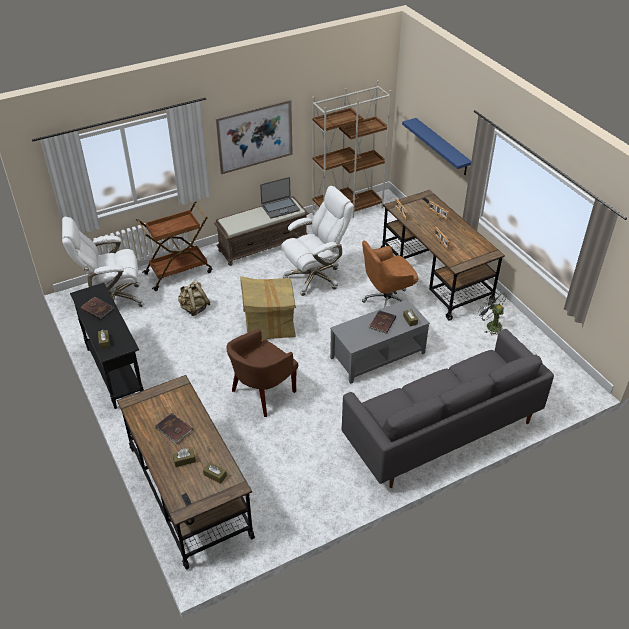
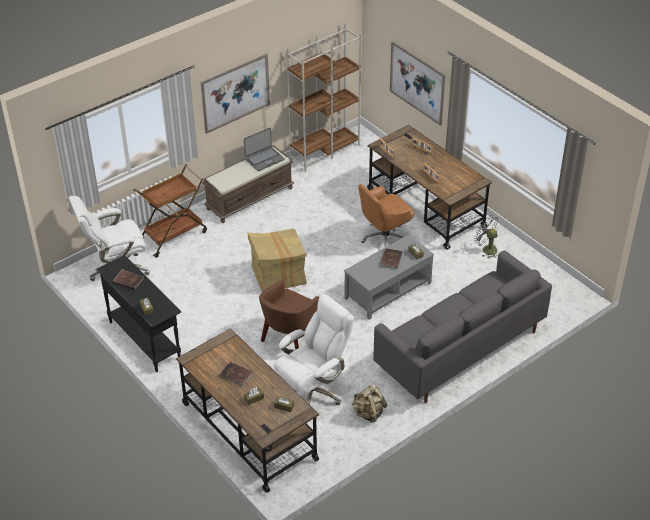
camera: 10 degrees left, 0 degrees up
beige backpack [178,280,210,316] -> beige backpack moved to [351,384,387,423]
white office chair [281,186,354,296] -> white office chair moved to [274,294,354,405]
blue shelf [402,118,471,175] -> picture [390,41,445,126]

